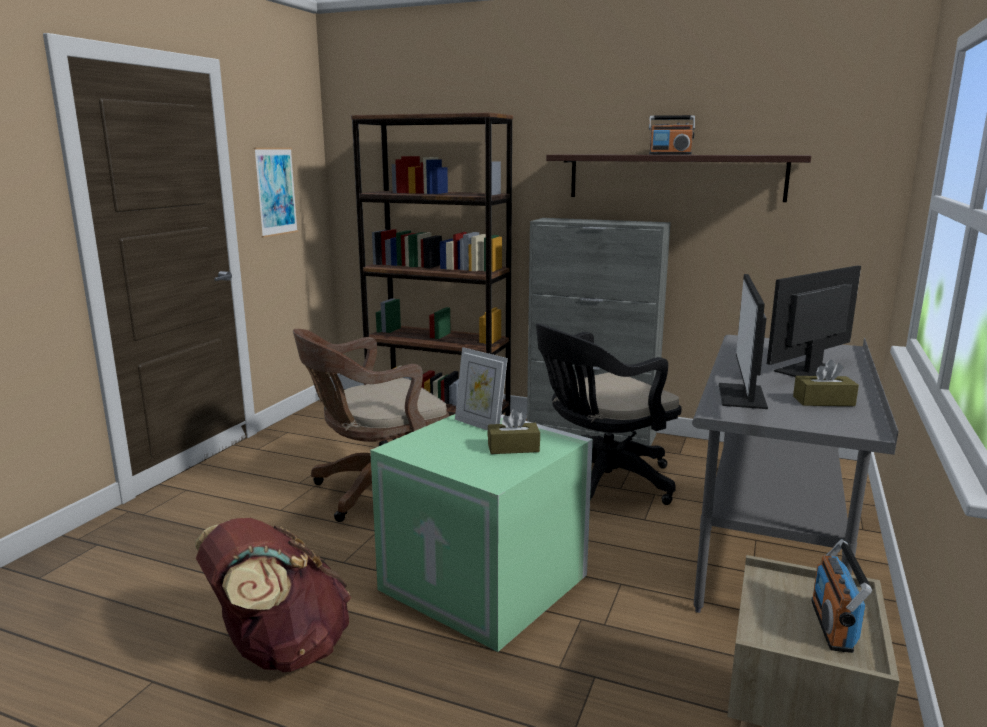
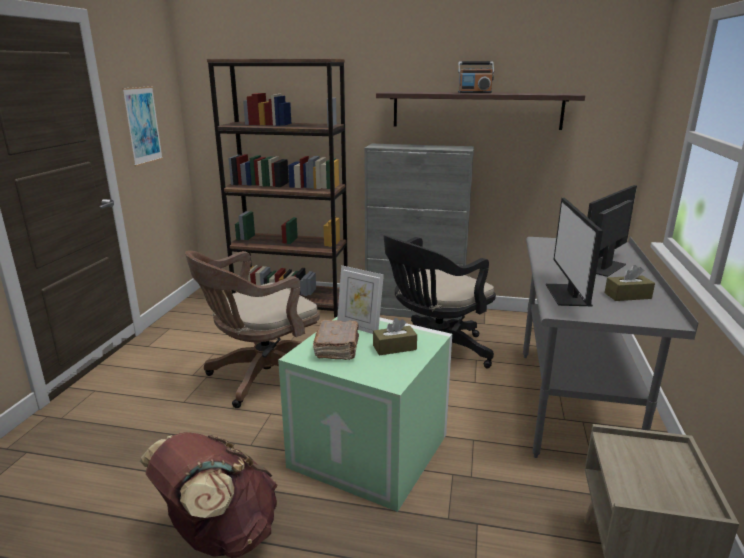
camera: 10 degrees left, 5 degrees up
radio [811,539,872,653] -> none
none -> brown book [313,320,359,360]

